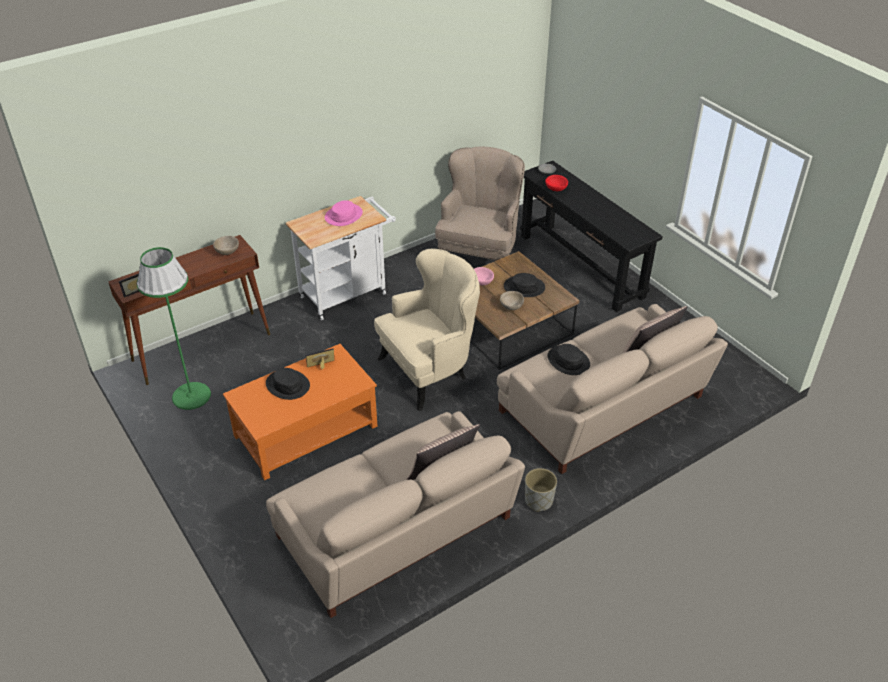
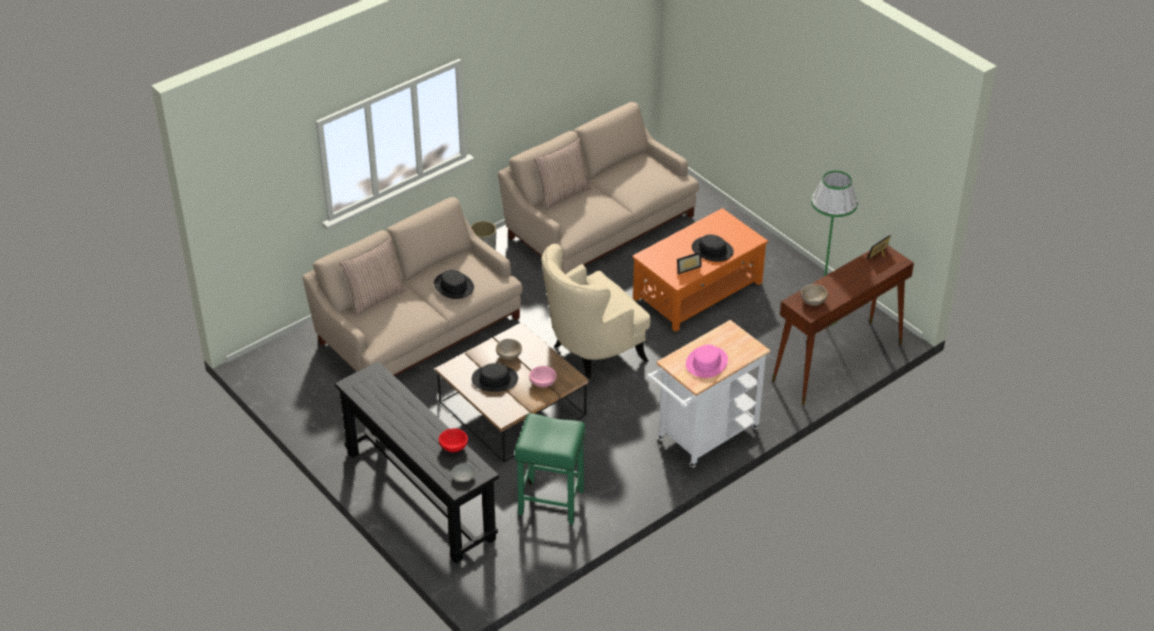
camera: 175 degrees right, 0 degrees up
beige armchair [435,146,525,260] -> green stool [515,413,585,525]

